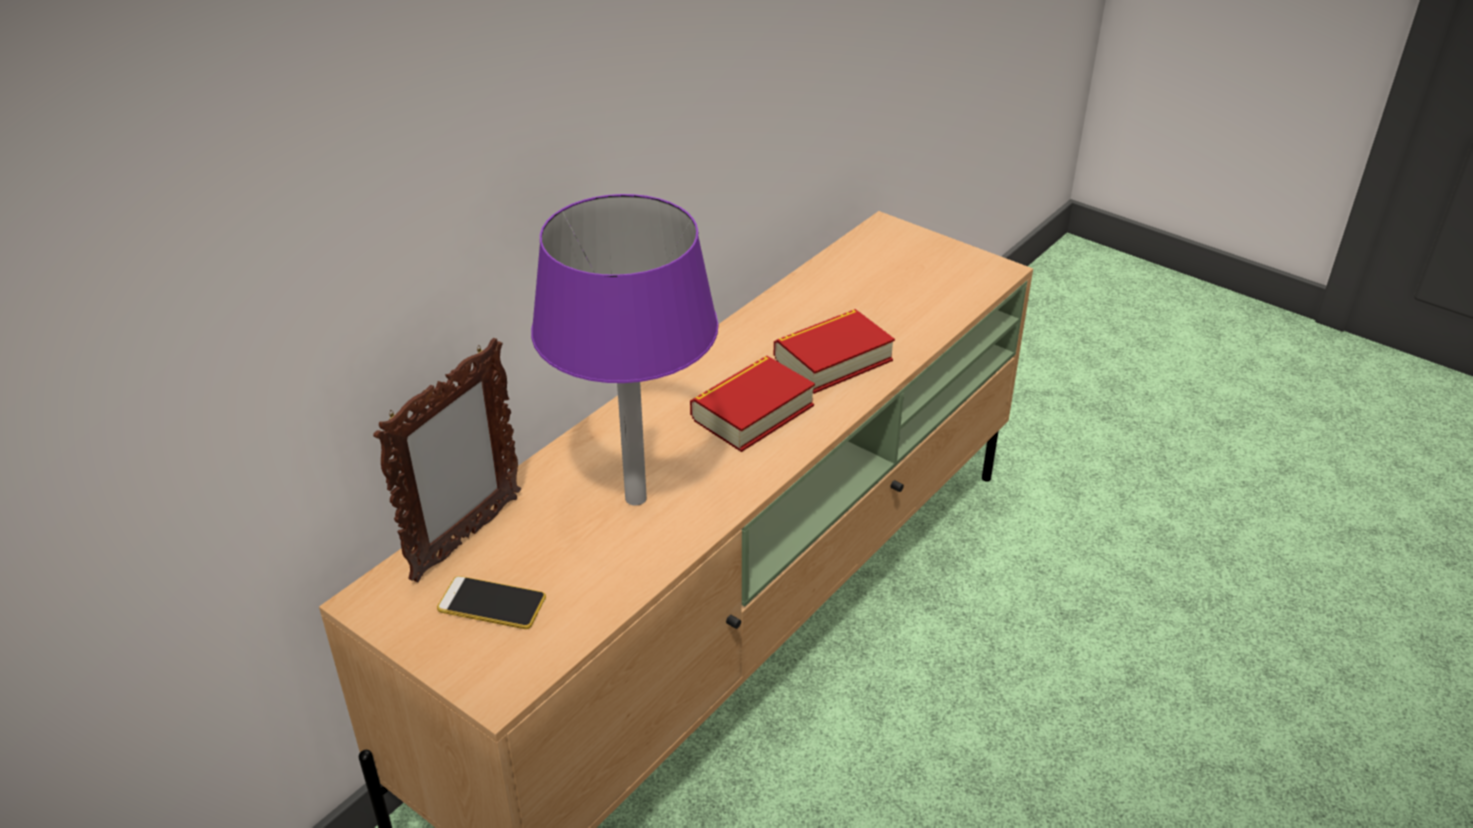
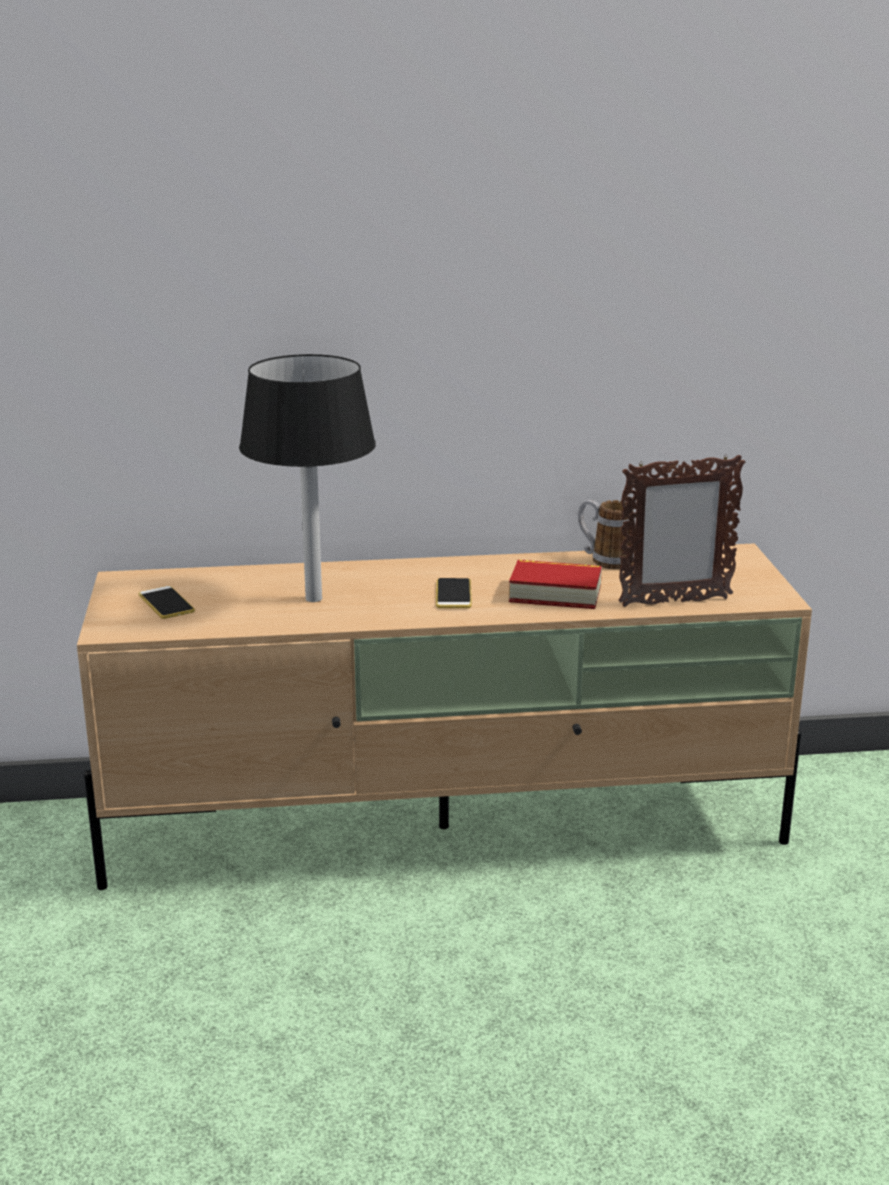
camera: 45 degrees right, 15 degrees down
picture frame [373,338,521,583] -> picture frame moved to [619,454,745,607]
purple table lamp [531,194,719,506] -> black table lamp [239,354,376,602]
book [690,356,815,452] -> phone [436,578,472,608]
none -> mug [578,500,635,569]

